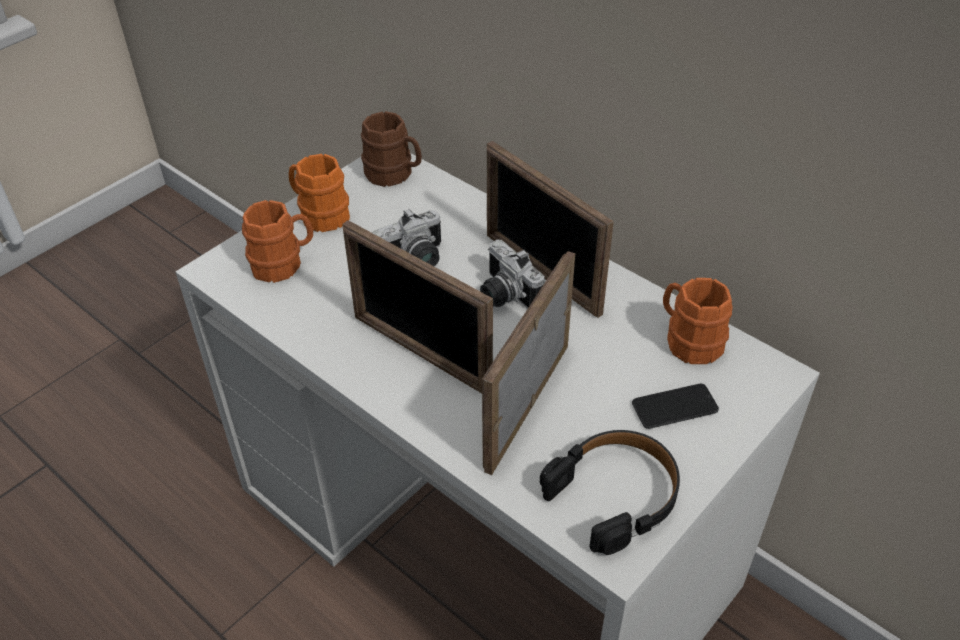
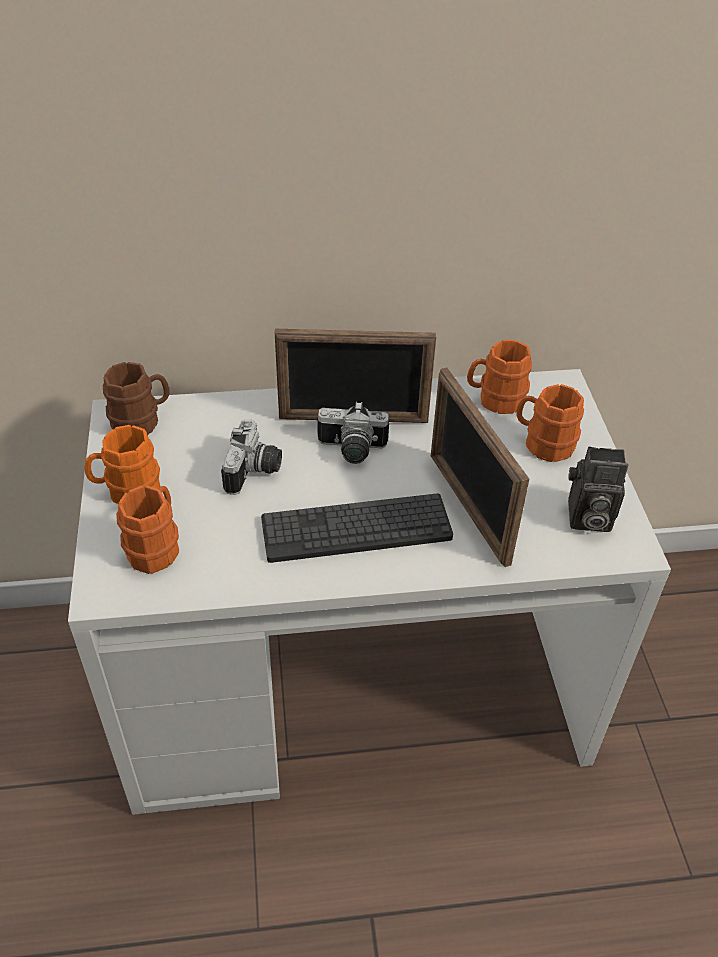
camera: 50 degrees left, 0 degrees up
picture frame [342,220,493,393] -> keyboard [261,494,453,563]
black headphones [540,430,680,555] -> camera [568,447,628,532]
phone [632,384,719,429] -> orange mug [516,384,584,462]

